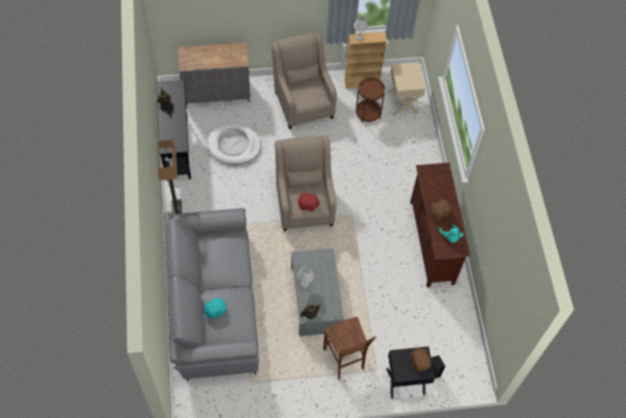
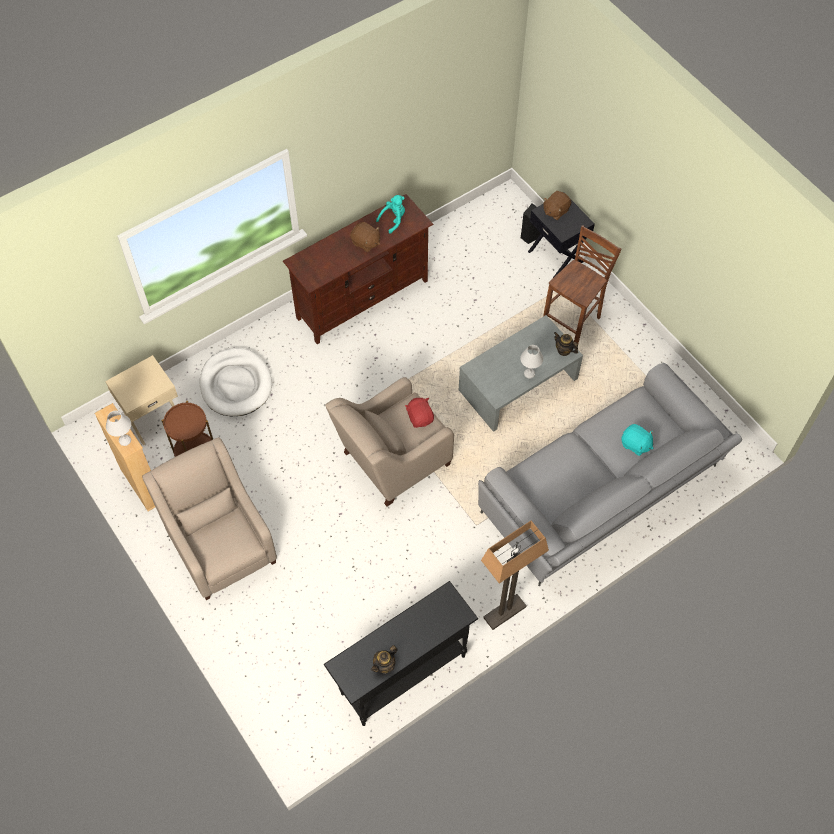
camera: 115 degrees left, 0 degrees up
grey cabinet [178,42,250,106] -> none
white dog bed [208,124,261,165] -> white dog bed moved to [200,348,272,416]
beige armchair [271,32,337,129] -> beige armchair turned 105 degrees clockwise [142,437,277,600]

